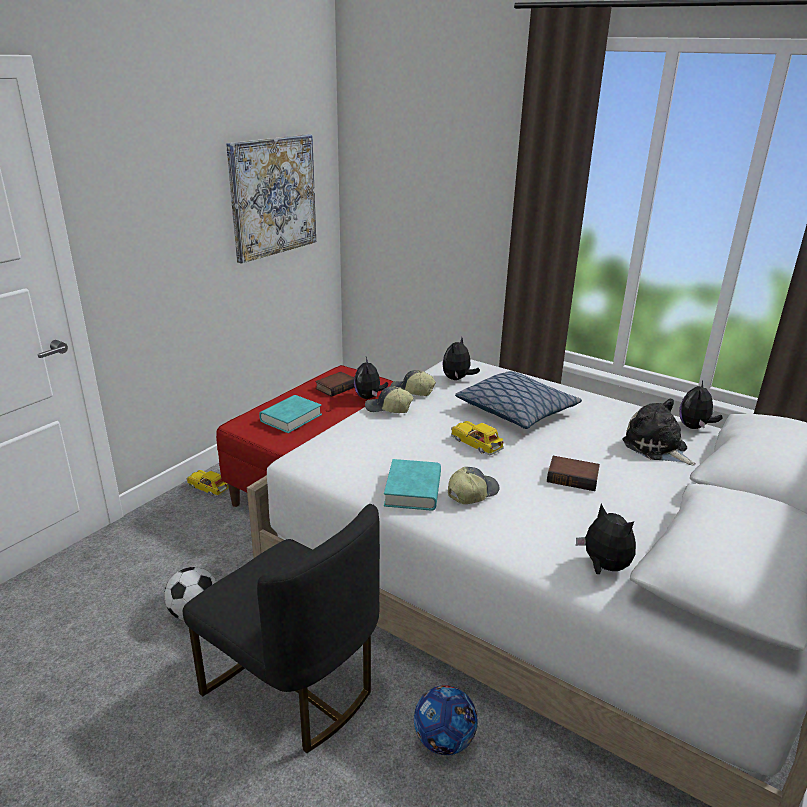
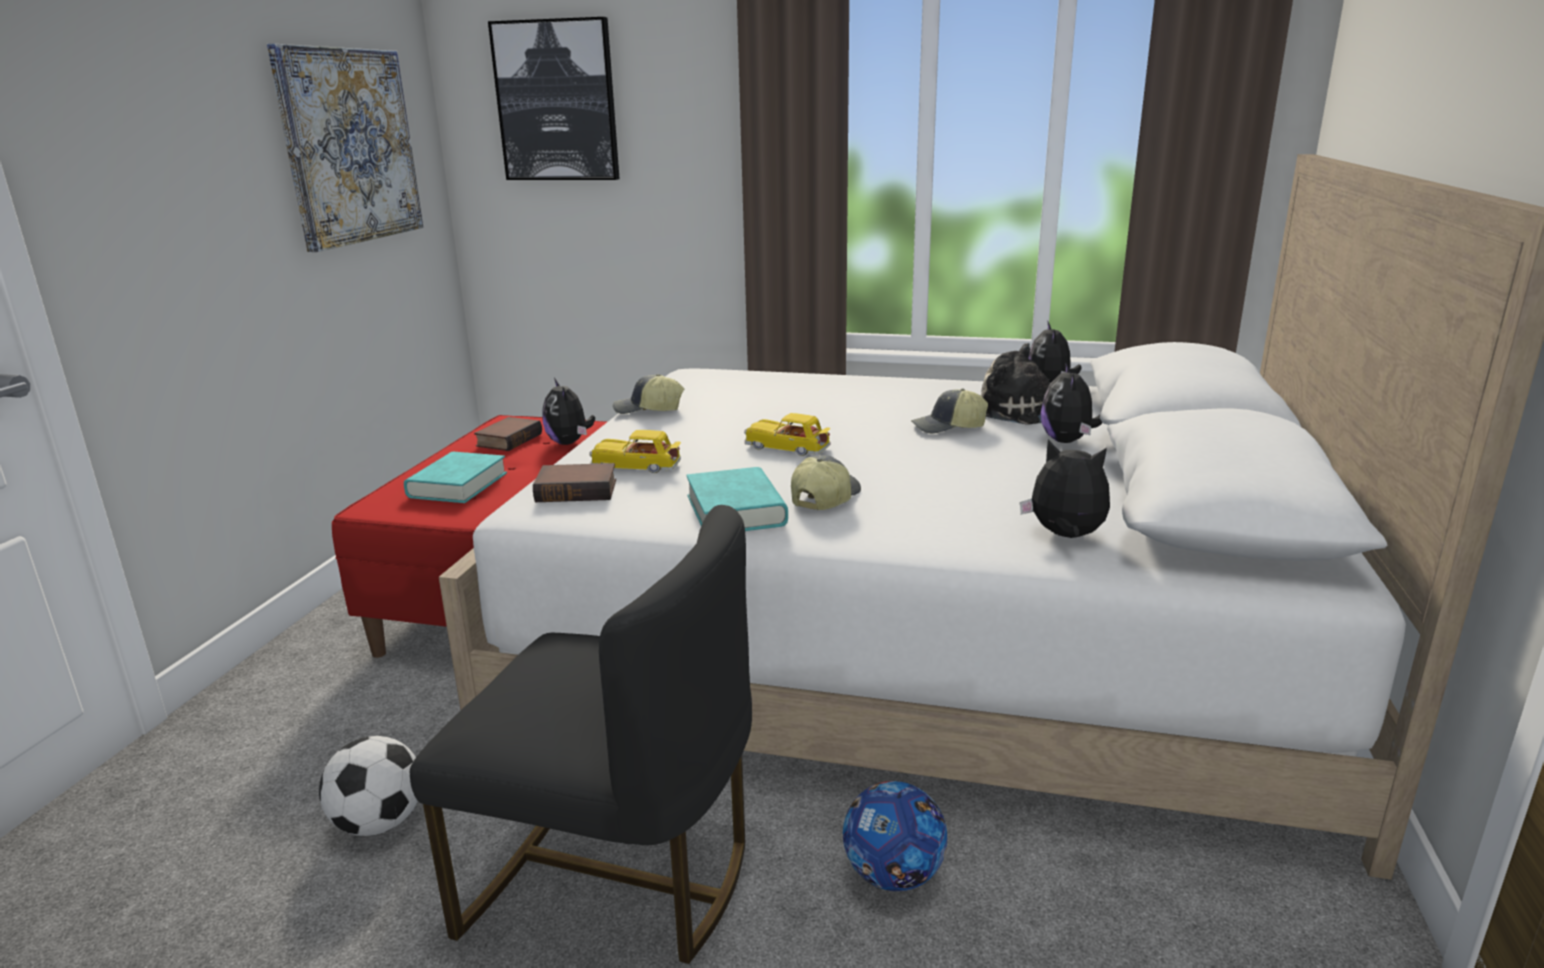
camera: 20 degrees left, 5 degrees down
toy car [187,470,229,497] -> toy car moved to [590,430,681,473]
cap [365,386,414,413] -> cap moved to [911,388,988,434]
plush toy [442,338,480,380] -> plush toy moved to [1041,362,1103,443]
pillow [455,371,582,429] -> none
book [547,456,600,491] -> book moved to [533,463,616,502]
none -> picture [488,17,620,180]

